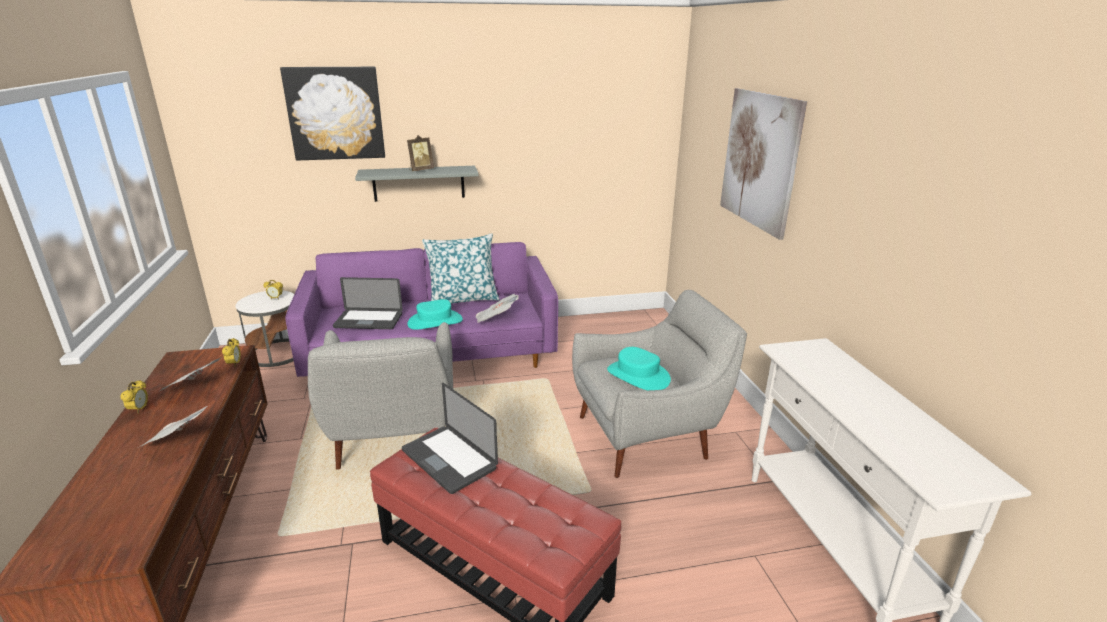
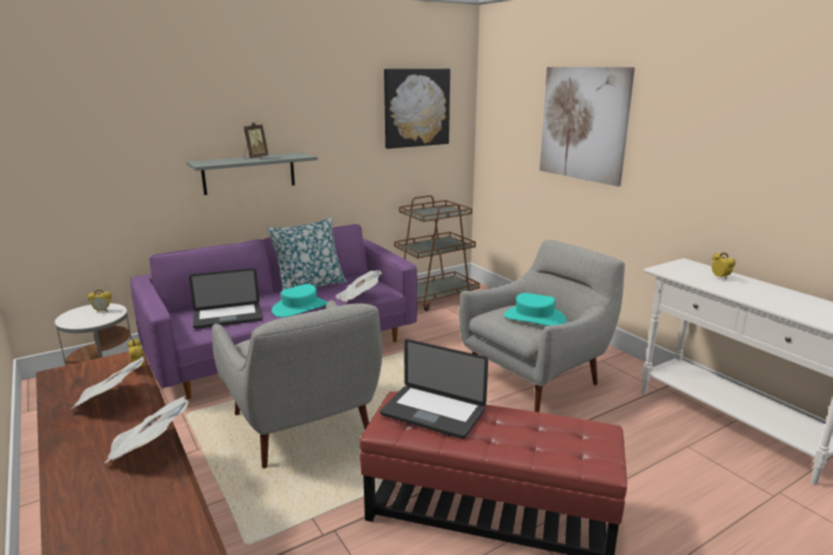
camera: 20 degrees left, 5 degrees down
alarm clock [121,380,148,414] -> alarm clock moved to [712,252,736,280]
picture [280,67,385,160] -> picture moved to [384,69,450,149]
none -> brown cart [394,195,480,311]

